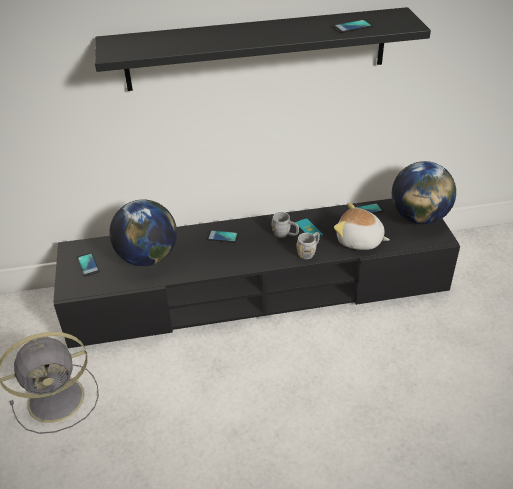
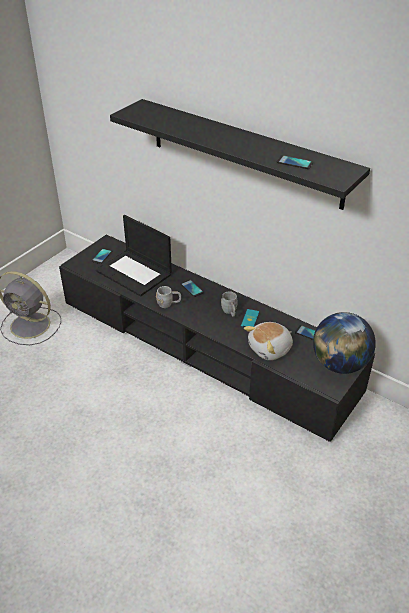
camera: 45 degrees right, 0 degrees up
globe [109,199,177,266] -> laptop [96,215,172,297]
grey mug [296,232,320,259] -> grey mug moved to [156,286,181,308]
plush toy [334,202,390,250] -> plush toy turned 105 degrees counterclockwise [244,322,293,360]

